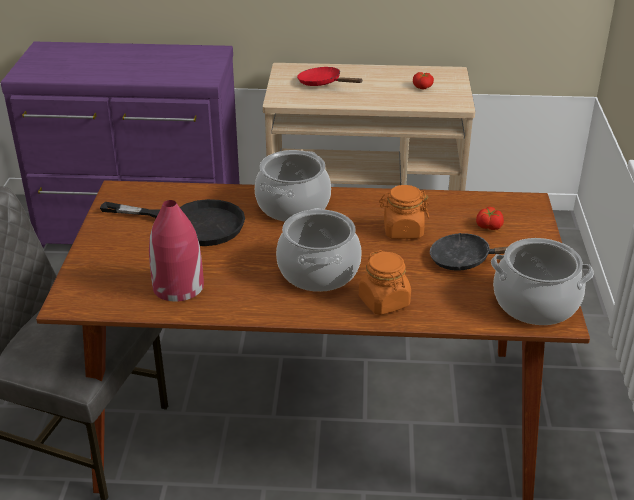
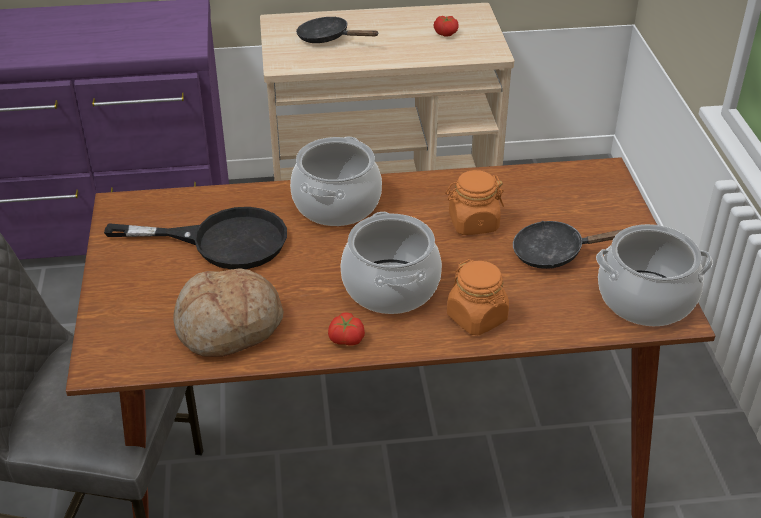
camera: 10 degrees left, 5 degrees up
red vase [149,200,204,302] -> bread [173,268,284,357]
red frying pan [297,67,363,86] -> black frying pan [296,16,379,43]
tomato [476,207,504,230] -> tomato moved to [328,312,365,346]

